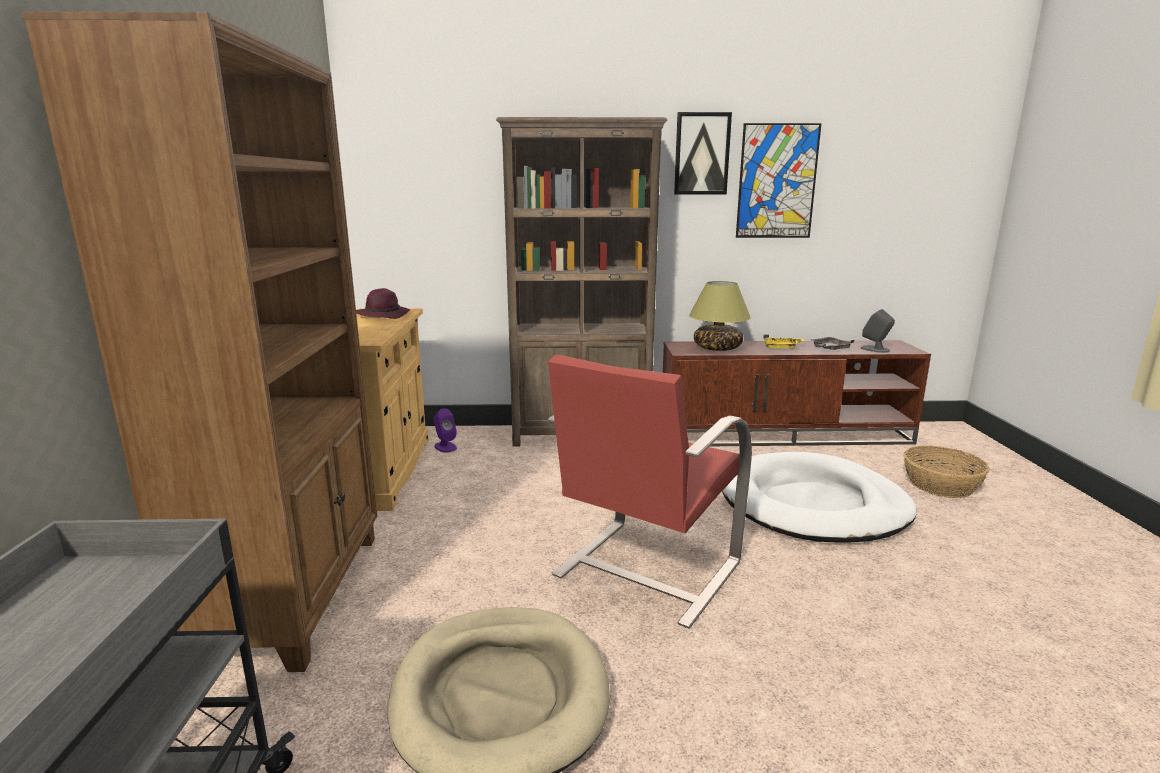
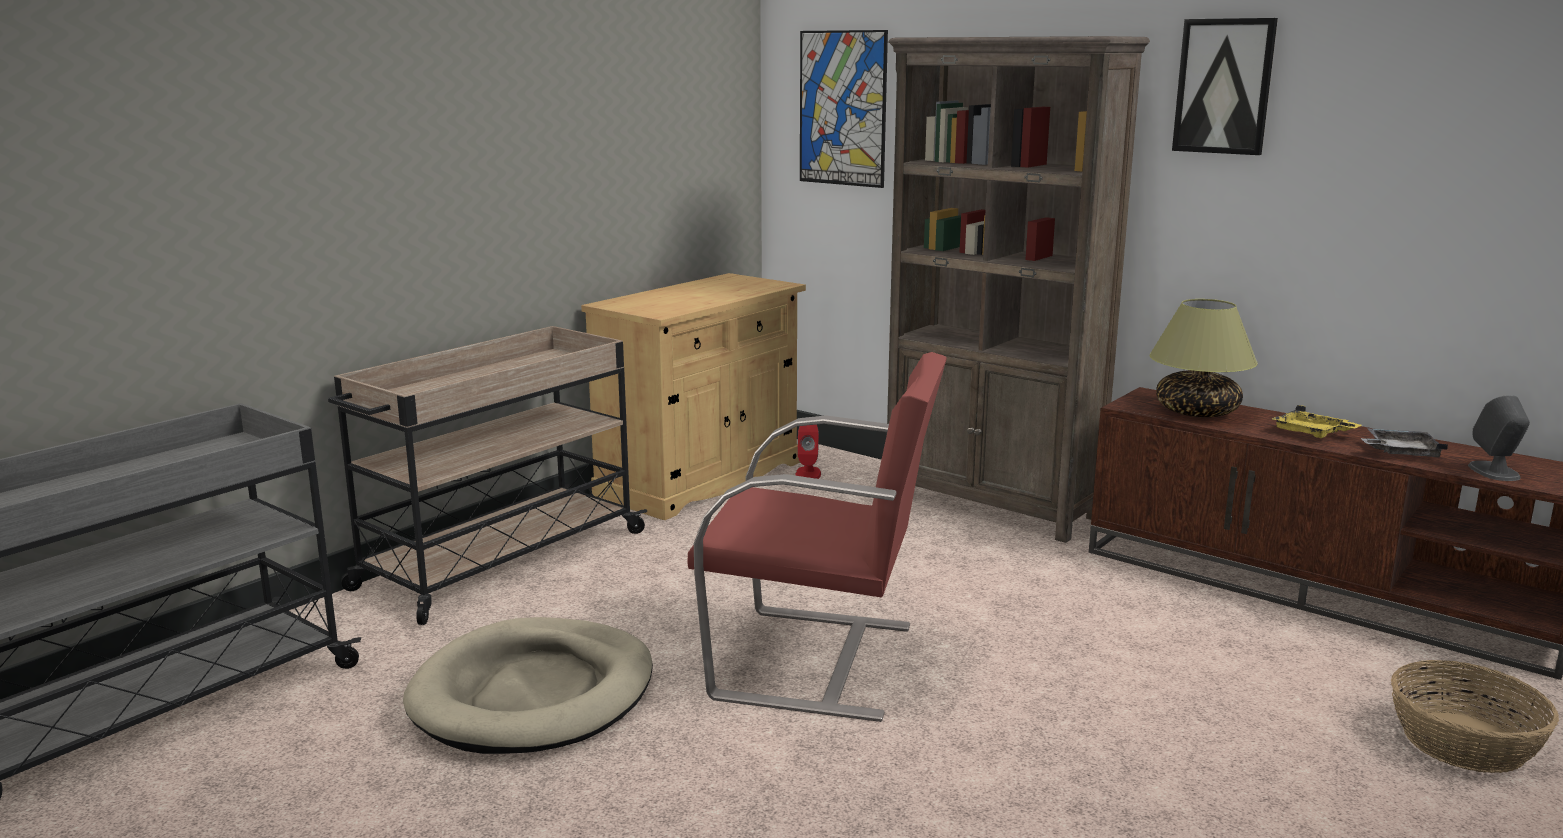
camera: 40 degrees right, 0 degrees up
brown bookcase [22,11,377,672] -> beige cart [328,326,647,625]
purple hat [356,288,410,319] -> none
purple speaker [434,408,457,452] -> red speaker [796,425,821,479]
red armchair [548,355,752,629] -> red armchair turned 150 degrees counterclockwise [687,352,947,722]
white dog bed [722,452,917,543] -> none
picture [736,123,822,238] -> picture moved to [800,30,888,188]

